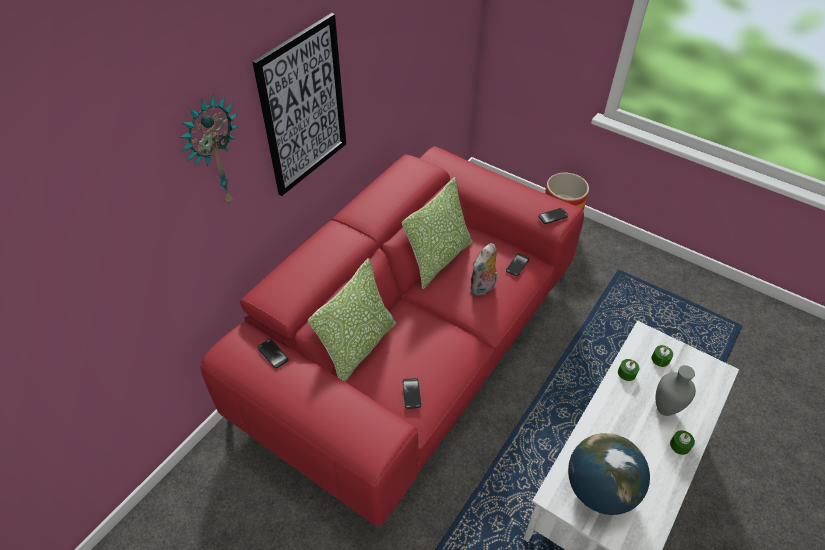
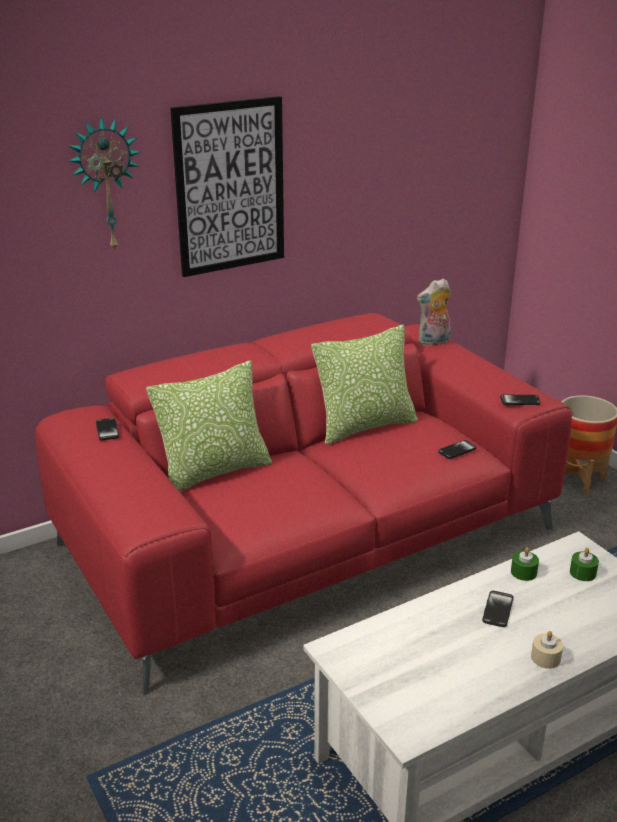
camera: 25 degrees right, 20 degrees down
phone [402,378,421,409] -> phone moved to [482,591,513,627]
plush toy [470,243,498,296] -> plush toy moved to [417,278,451,346]
globe [568,433,650,515] -> none
grey vase [656,365,696,416] -> none
green candle [670,430,695,455] -> beige candle [531,631,563,669]

